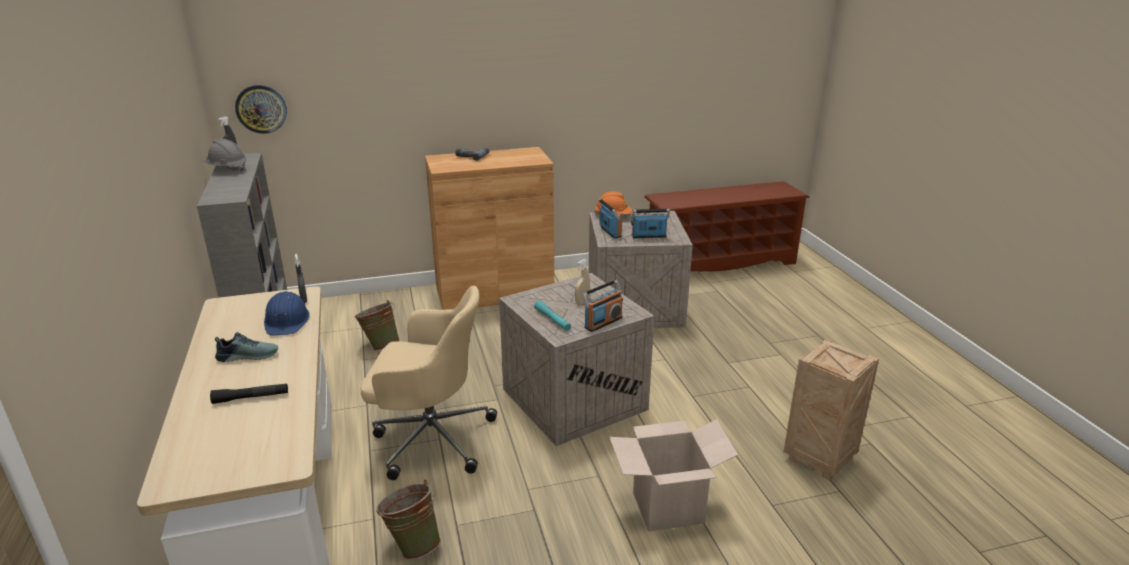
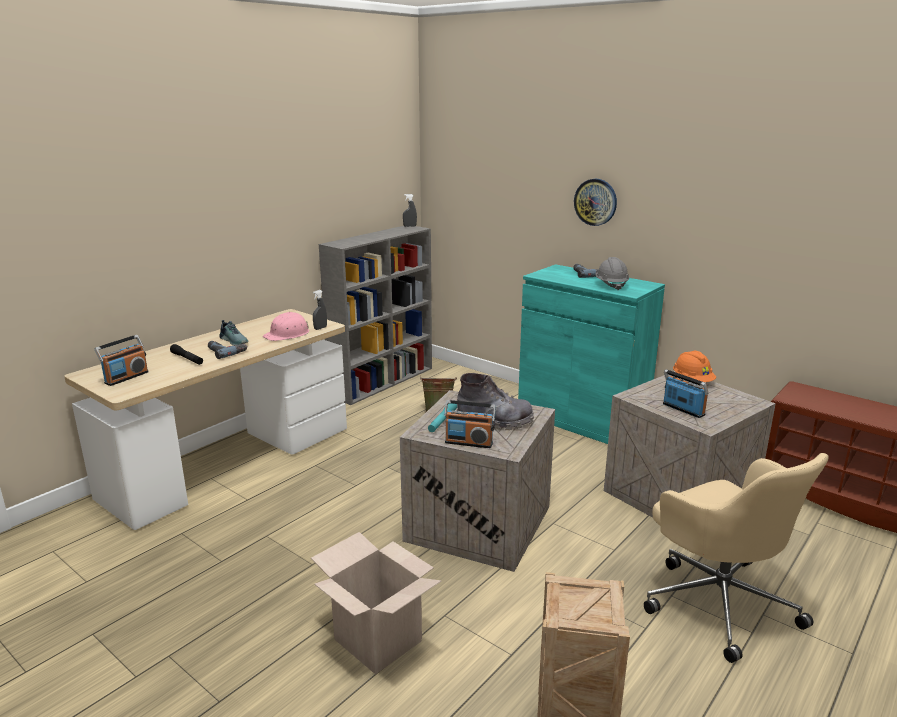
camera: 55 degrees right, 5 degrees down
grey hard hat [203,139,247,172] -> grey hard hat moved to [595,257,629,290]
wall clock [235,85,287,134] -> wall clock moved to [574,179,617,226]
blue hard hat [264,291,310,336] -> pink hard hat [263,312,309,341]
beige office chair [361,286,497,480] -> beige office chair moved to [644,453,829,663]
green bucket [376,479,441,560] -> none
brown cabinet [425,147,554,310] -> turquoise cabinet [518,264,665,444]
beige spray bottle [575,259,590,304] -> grey boot [457,373,534,430]
radio [599,198,622,238] -> radio moved to [95,335,149,386]
none -> power drill [208,341,248,359]

